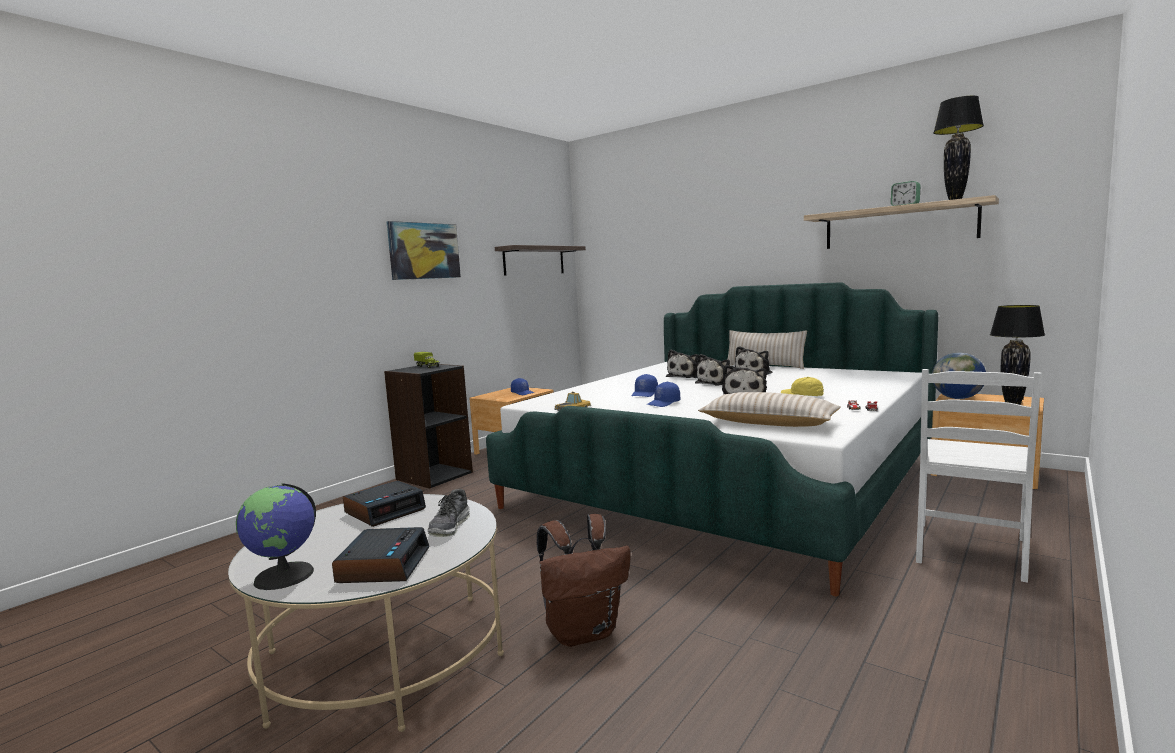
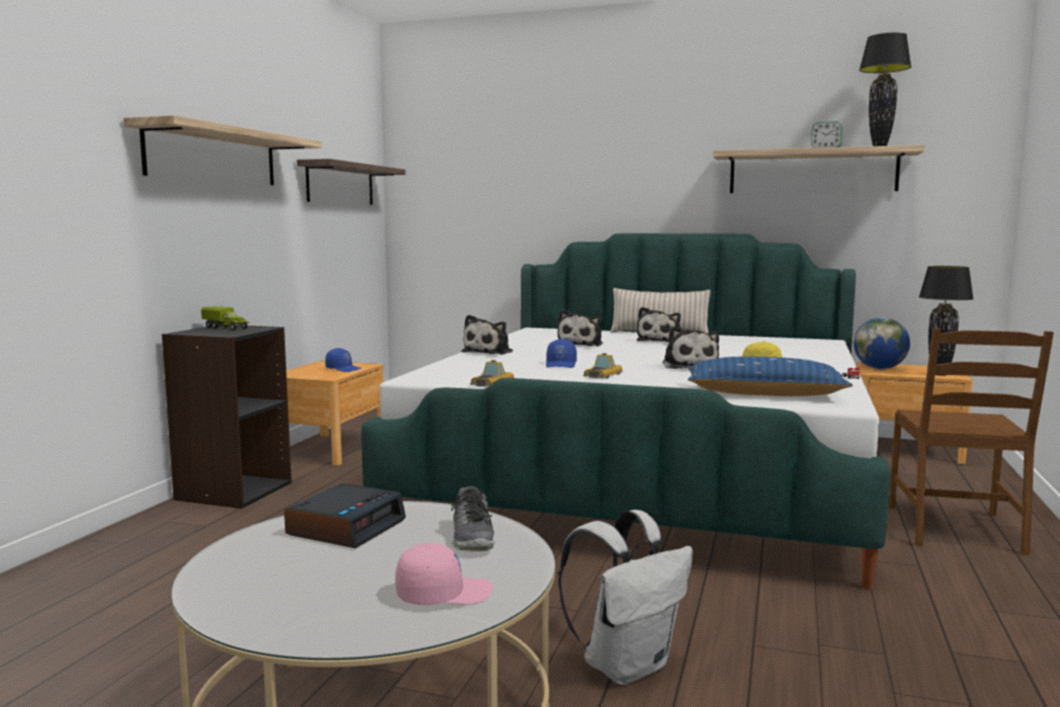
camera: 20 degrees left, 0 degrees up
globe [236,483,316,590] -> none
alarm clock [332,527,430,583] -> pink cap [395,543,493,605]
picture [387,221,461,280] -> shelf [123,115,322,185]
brown backpack [537,514,631,647] -> white backpack [558,510,693,685]
blue cap [647,382,680,407] -> toy car [583,353,623,379]
plush toy [695,354,730,385] -> plush toy moved to [461,315,513,355]
beige pillow [698,392,841,427] -> blue pillow [688,356,853,396]
white chair [916,369,1042,583] -> brown chair [889,328,1054,555]

